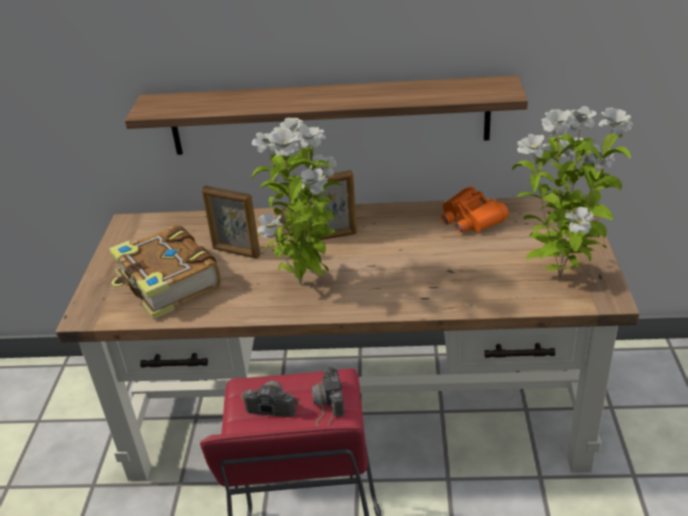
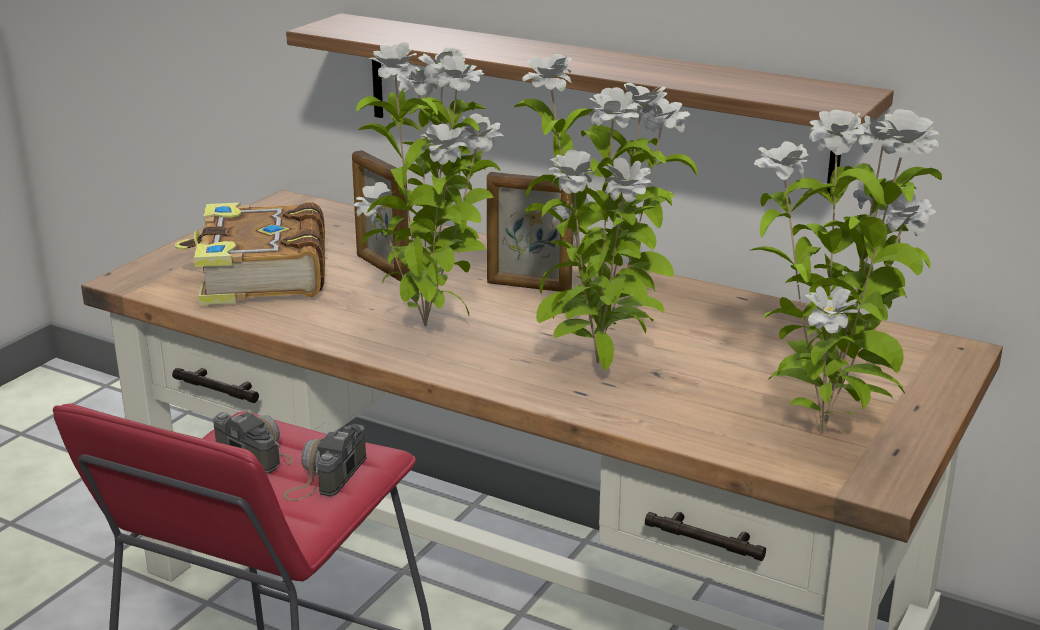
camera: 25 degrees right, 10 degrees down
orange binoculars [441,187,509,233] -> none
none -> potted plant [514,54,698,370]

